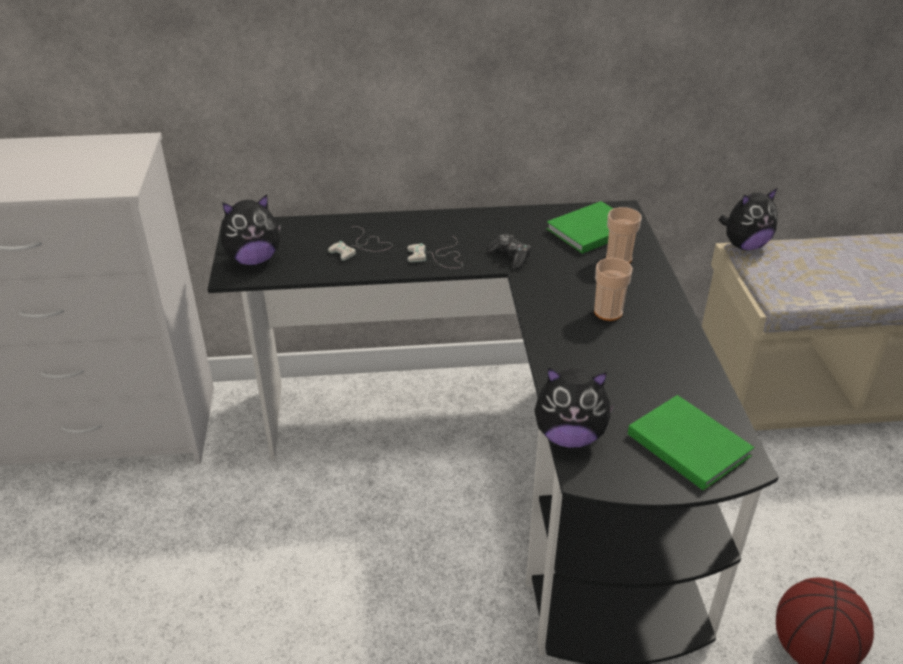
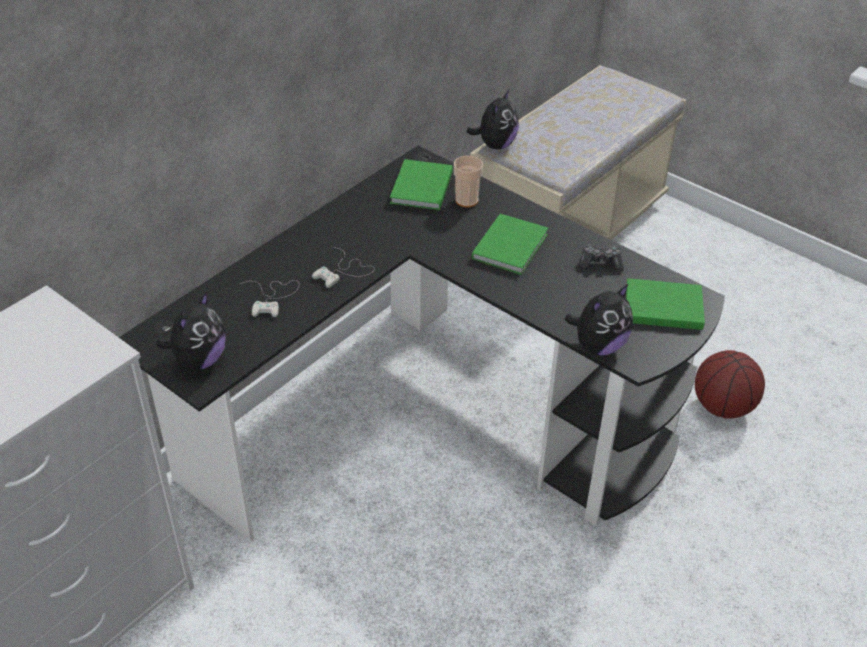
camera: 45 degrees left, 5 degrees up
game controller [486,234,531,270] -> game controller moved to [579,244,624,272]
cup [594,258,633,321] -> green book [472,214,548,275]

